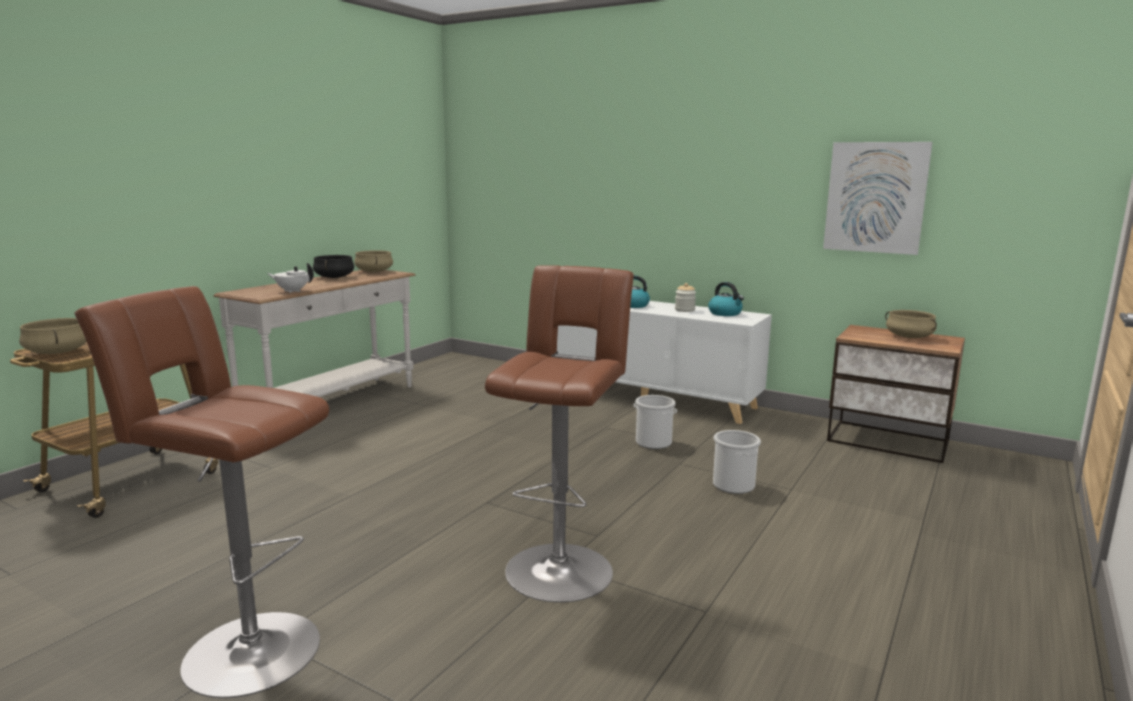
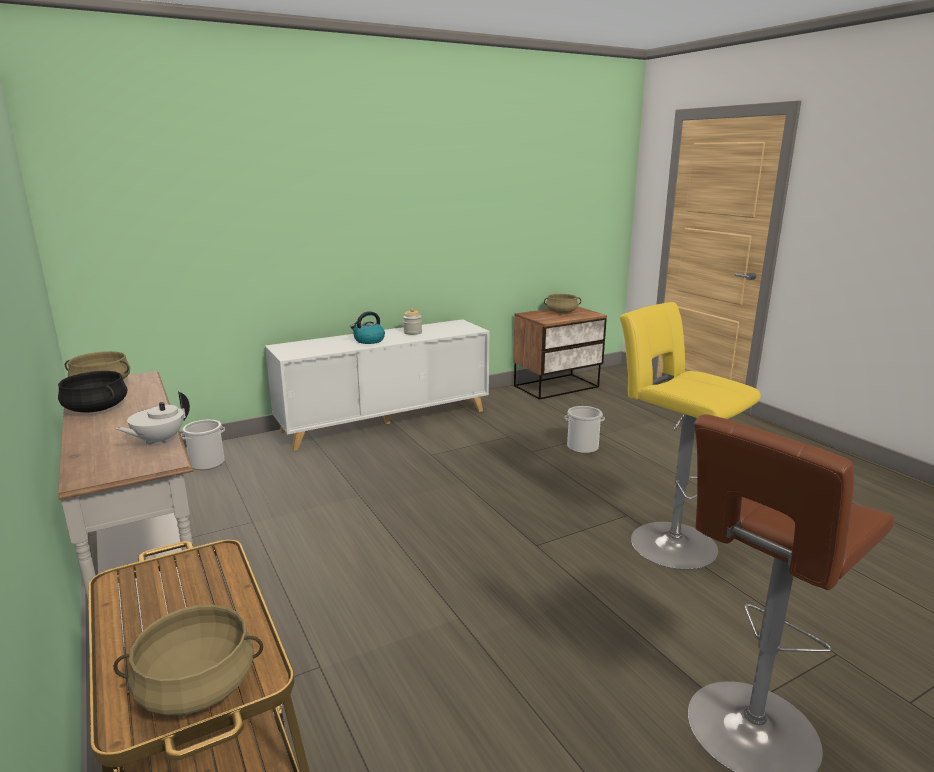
camera: 60 degrees left, 5 degrees up
brown stool [485,265,634,603] -> yellow stool [620,302,761,570]
bucket [634,395,677,449] -> bucket moved to [181,420,225,470]
kettle [708,282,744,316] -> none
picture [823,142,932,255] -> none

